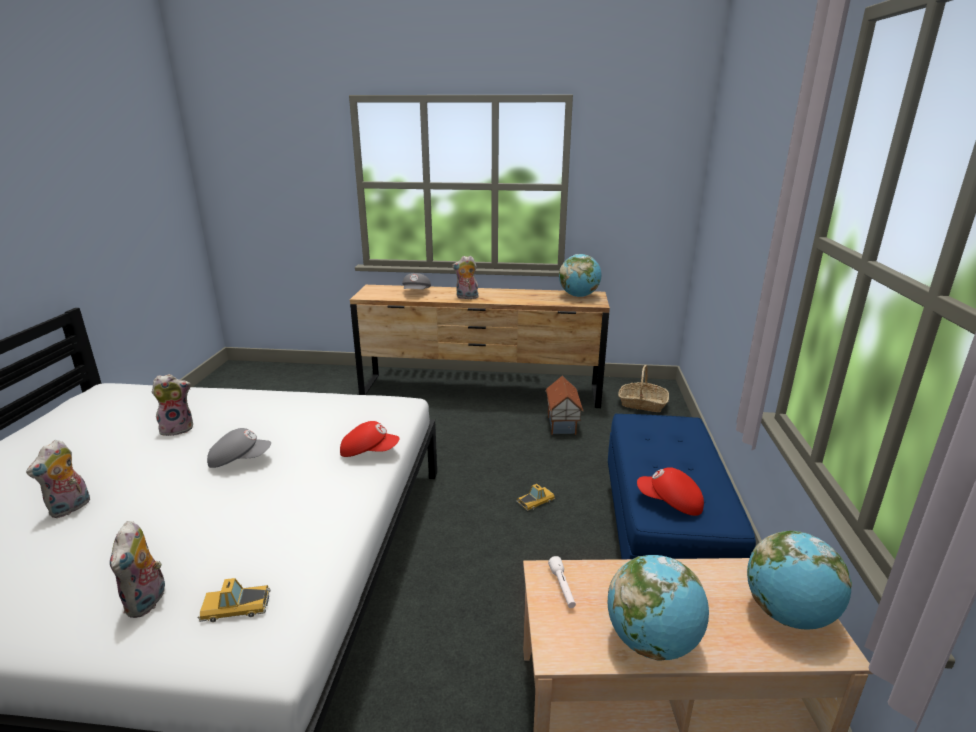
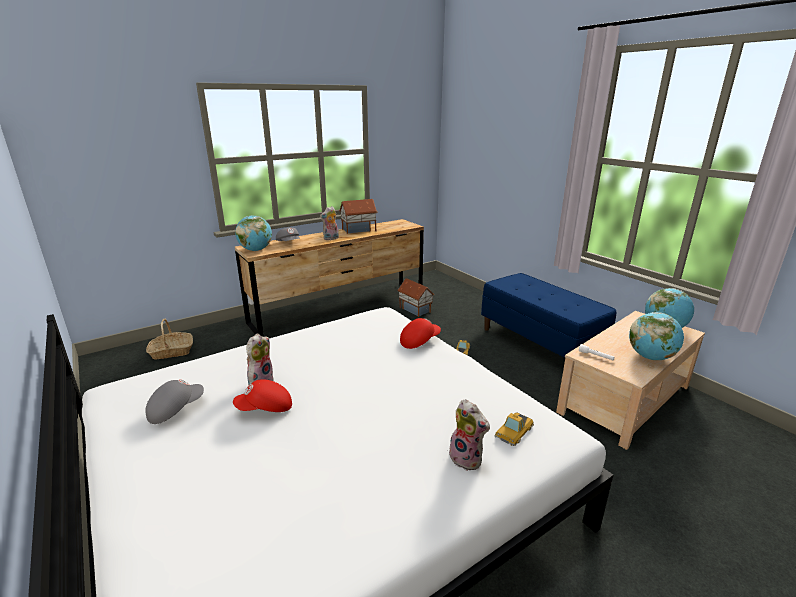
camera: 40 degrees left, 0 degrees up
plush toy [26,440,90,518] -> none
grey cap [207,428,271,468] -> grey cap moved to [145,379,204,424]
globe [559,254,601,297] -> globe moved to [235,216,272,251]
basket [618,365,669,412] -> basket moved to [146,319,193,360]
red cap [637,467,704,516] -> red cap moved to [233,379,292,412]
none -> toy house [339,199,378,234]

